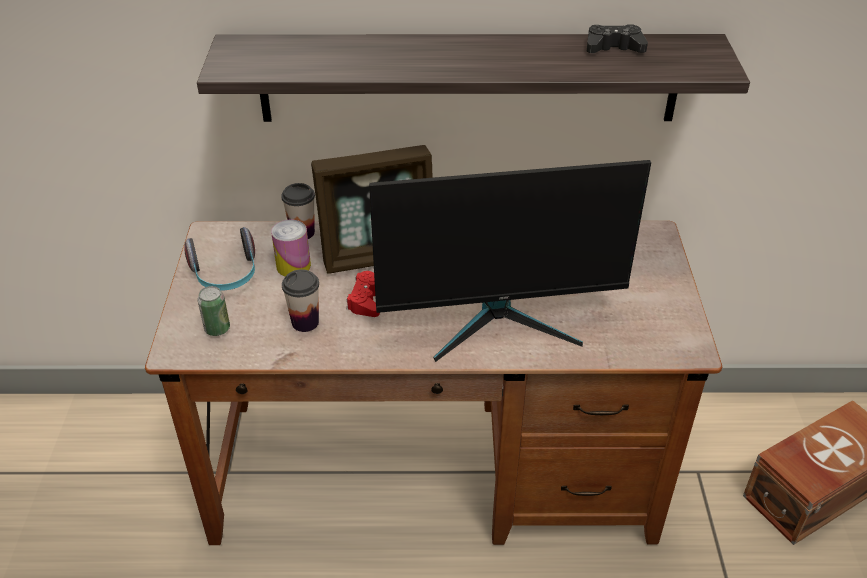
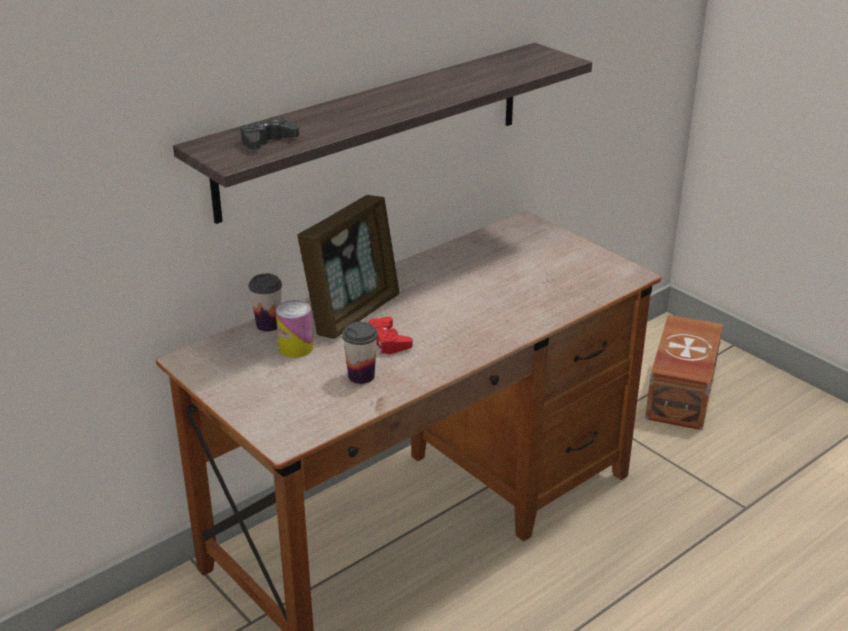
camera: 40 degrees left, 10 degrees down
headphones [184,227,255,291] -> none
can [198,286,230,336] -> none
monitor [369,160,651,362] -> none
black game controller [587,25,648,53] -> black game controller moved to [240,116,300,150]

